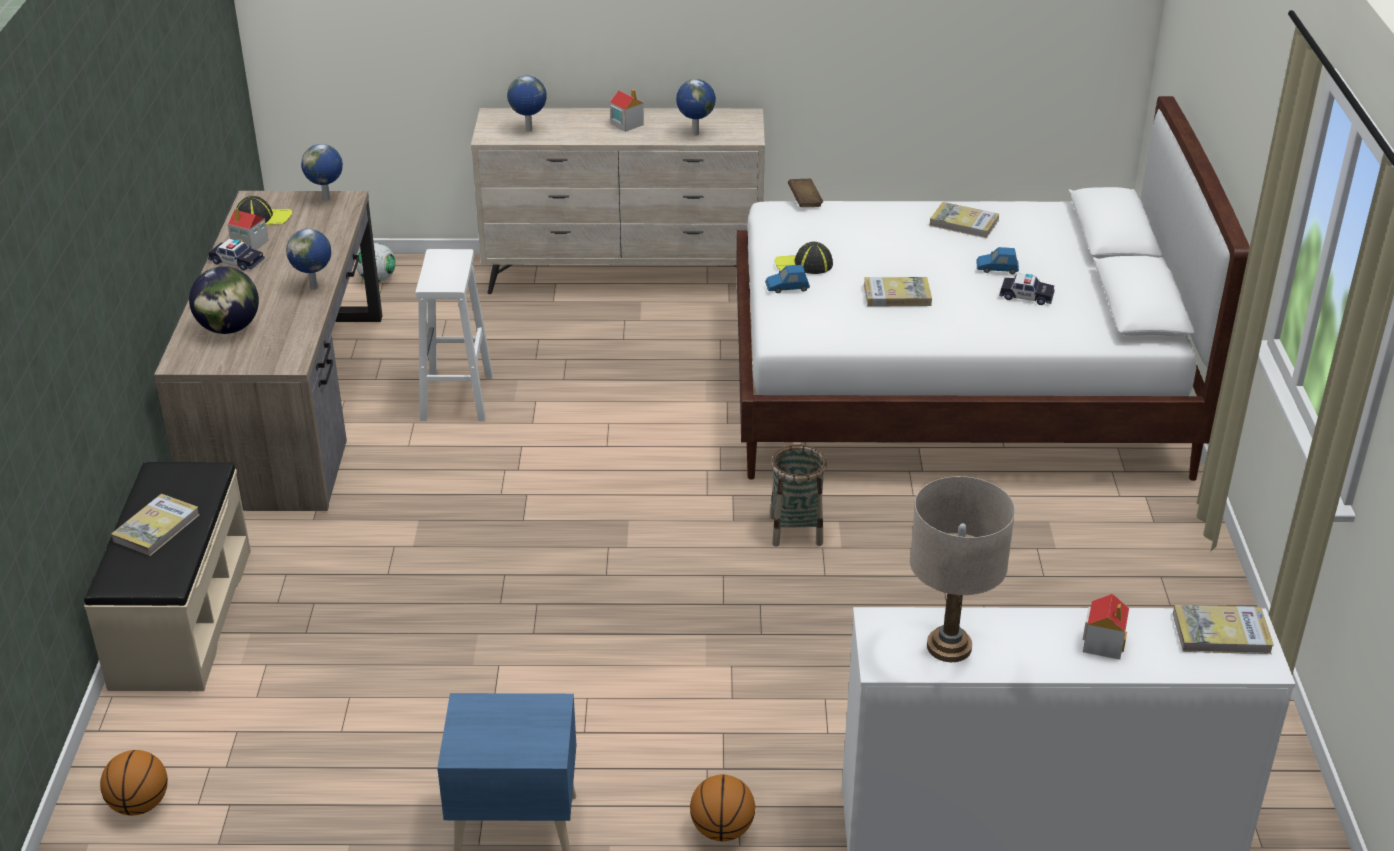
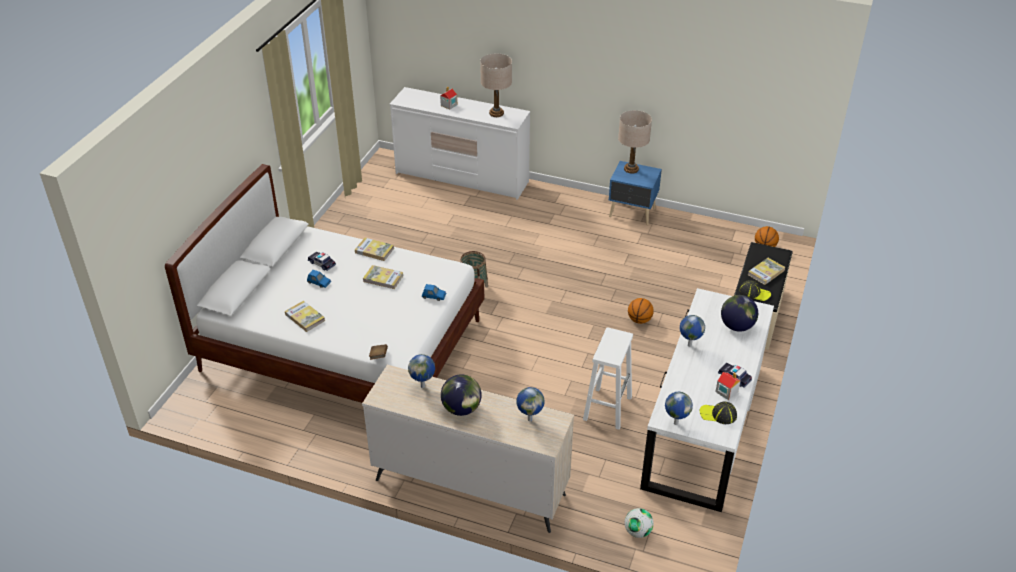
camera: 160 degrees left, 5 degrees up
brown desk [154,191,382,511] -> white desk [640,288,774,512]
toy house [610,88,644,132] -> globe [441,375,482,416]
basketball [690,775,755,841] -> basketball moved to [628,298,654,324]
cap [775,242,833,274] -> cap moved to [739,280,771,301]
book [1173,605,1274,654] -> book moved to [355,238,394,261]
none -> beige table lamp [618,110,652,174]

